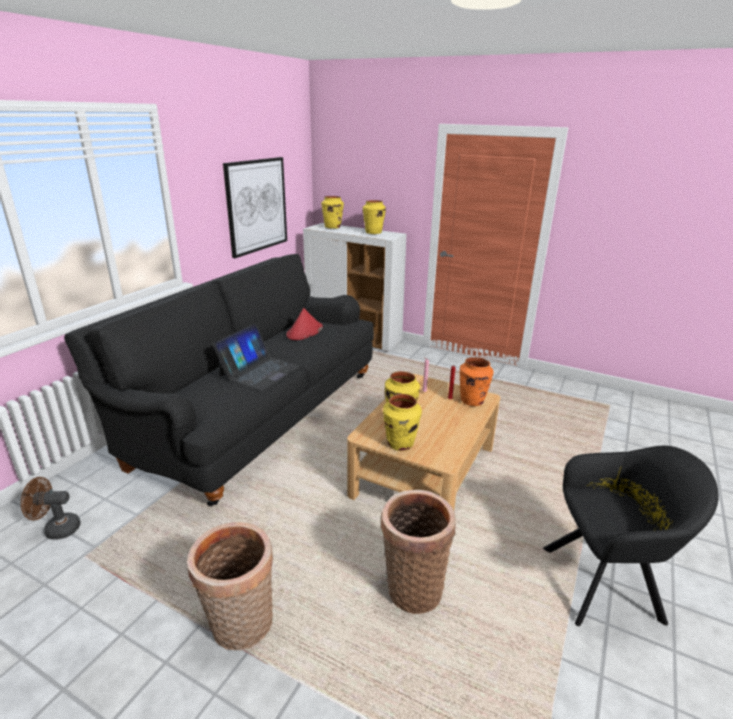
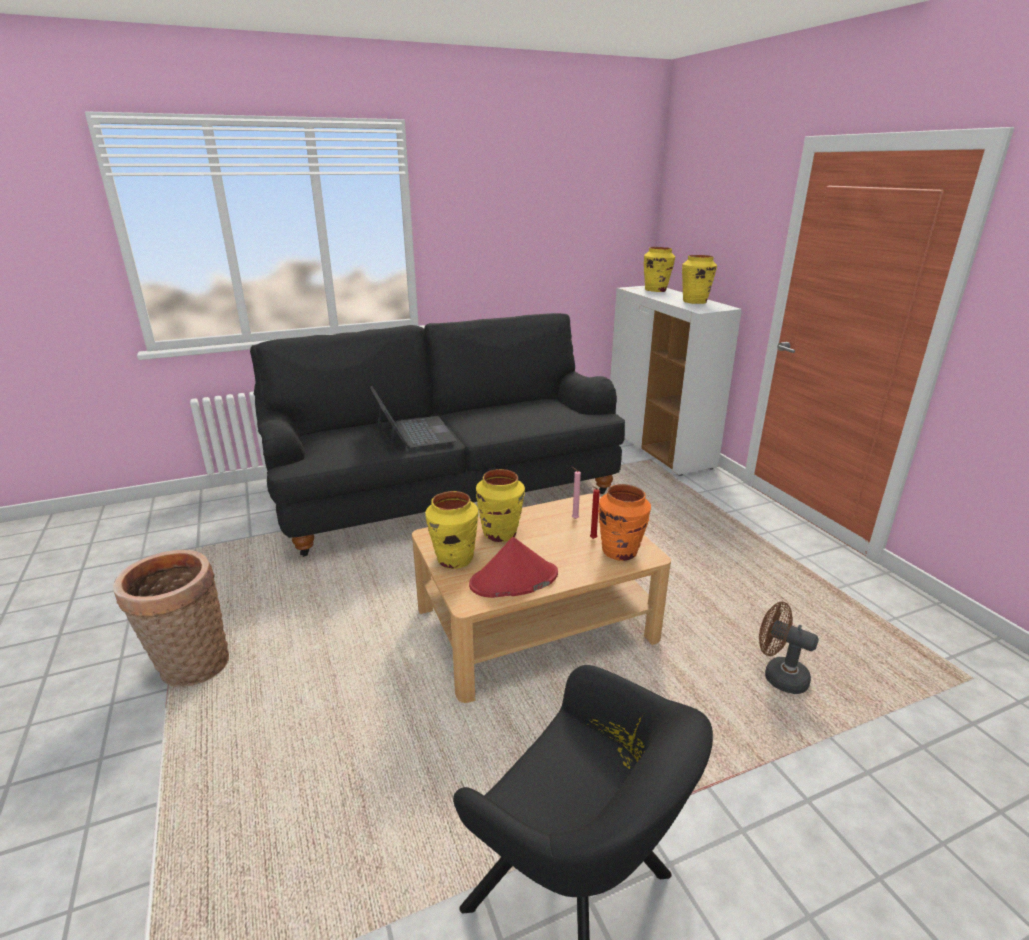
camera: 40 degrees right, 0 degrees up
brown fan [21,477,81,540] -> brown fan moved to [759,602,819,694]
laptop [212,324,300,391] -> laptop turned 90 degrees counterclockwise [370,386,457,451]
picture [223,157,287,258] -> none
red hat [287,308,323,340] -> red hat moved to [469,537,558,598]
basket [381,490,456,614] -> none

